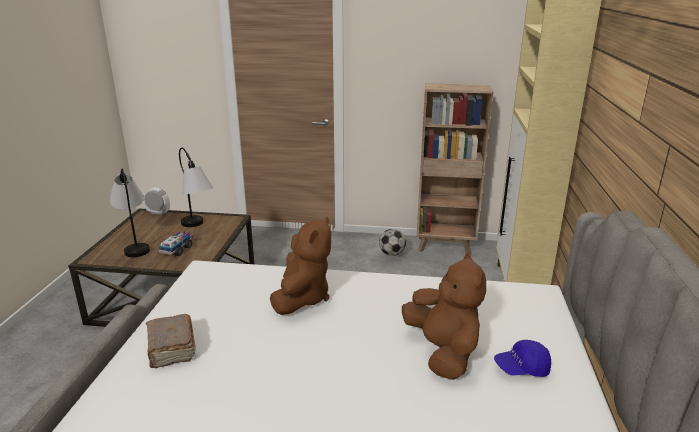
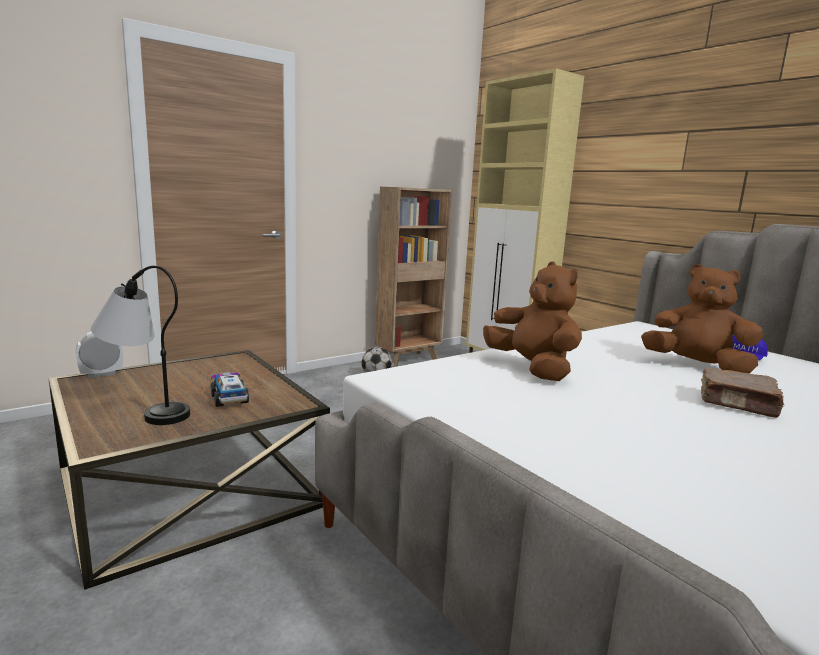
camera: 45 degrees left, 10 degrees down
brown book [146,314,196,368] -> brown book moved to [701,368,784,418]
table lamp [179,148,213,227] -> none

